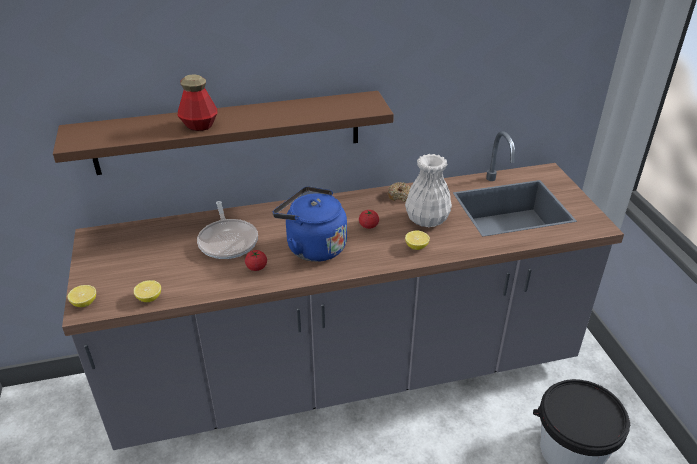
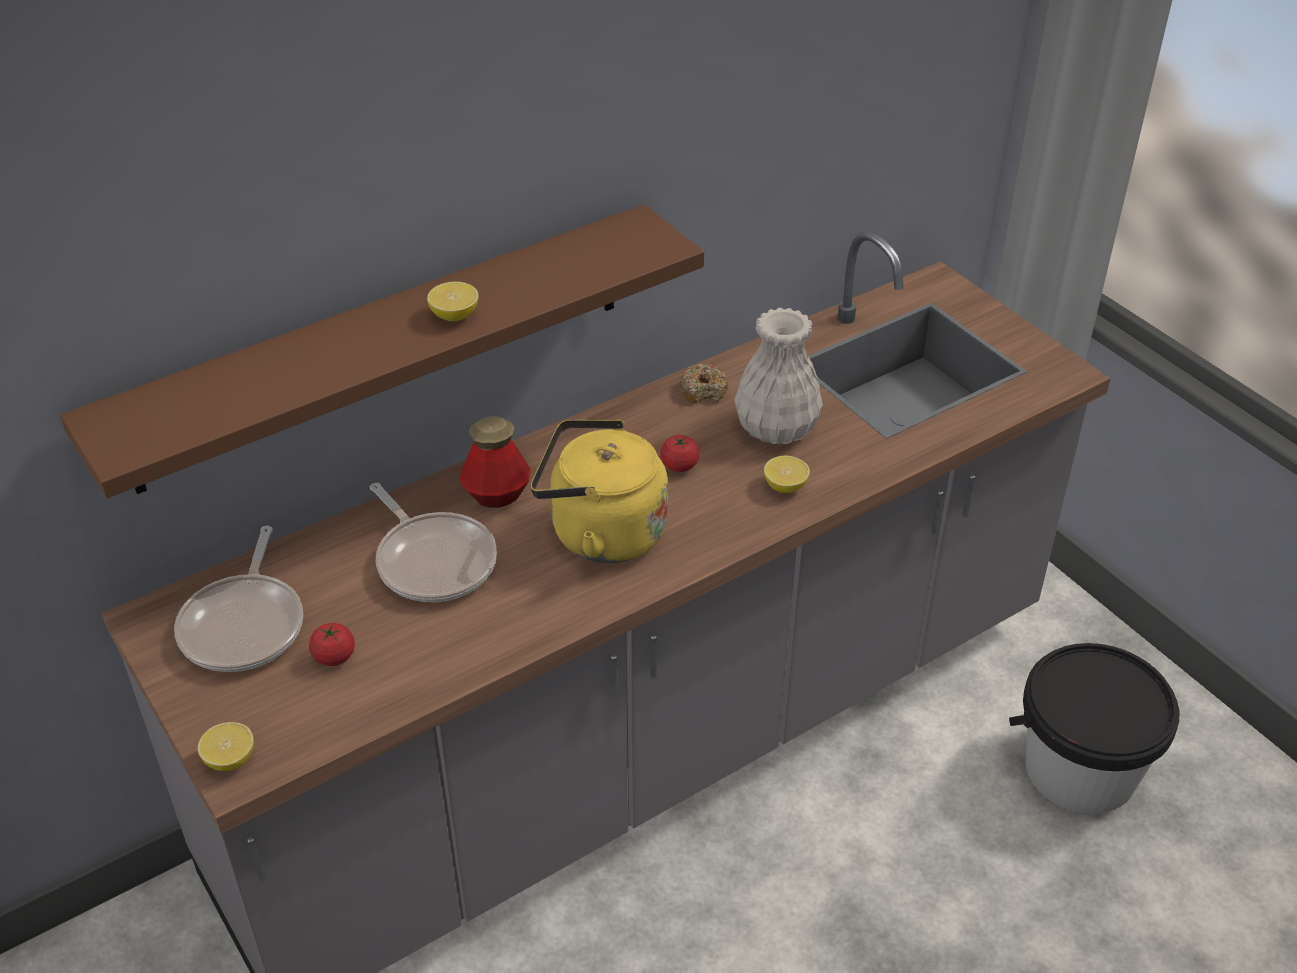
camera: 20 degrees left, 5 degrees up
lemon [134,280,161,302] -> lemon moved to [427,282,479,321]
bottle [178,74,217,131] -> bottle moved to [459,416,531,507]
tomato [245,250,267,271] -> tomato moved to [309,623,355,666]
blue kettle [273,186,347,262] -> yellow kettle [531,419,668,563]
none -> frying pan [174,526,303,672]

